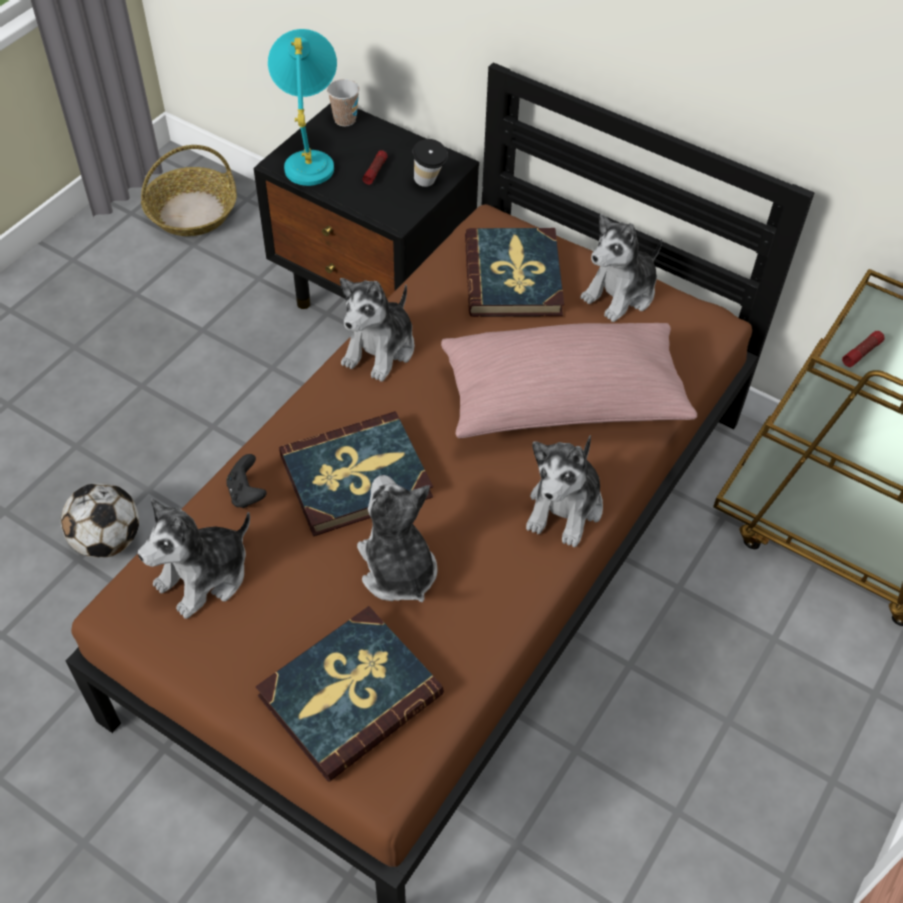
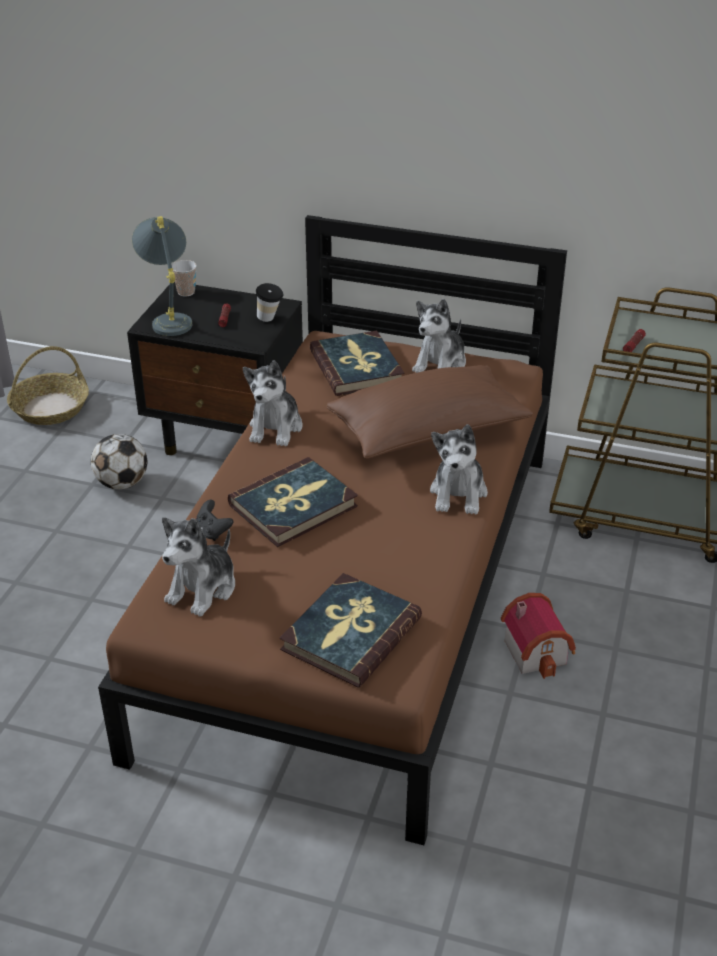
camera: 15 degrees left, 15 degrees down
football [61,483,139,558] -> football moved to [91,434,147,489]
turquoise table lamp [268,29,337,186] -> grey table lamp [132,216,192,336]
plush toy [357,475,438,602] -> none
pink pillow [441,323,697,438] -> brown pillow [327,365,533,459]
none -> toy house [501,593,576,679]

